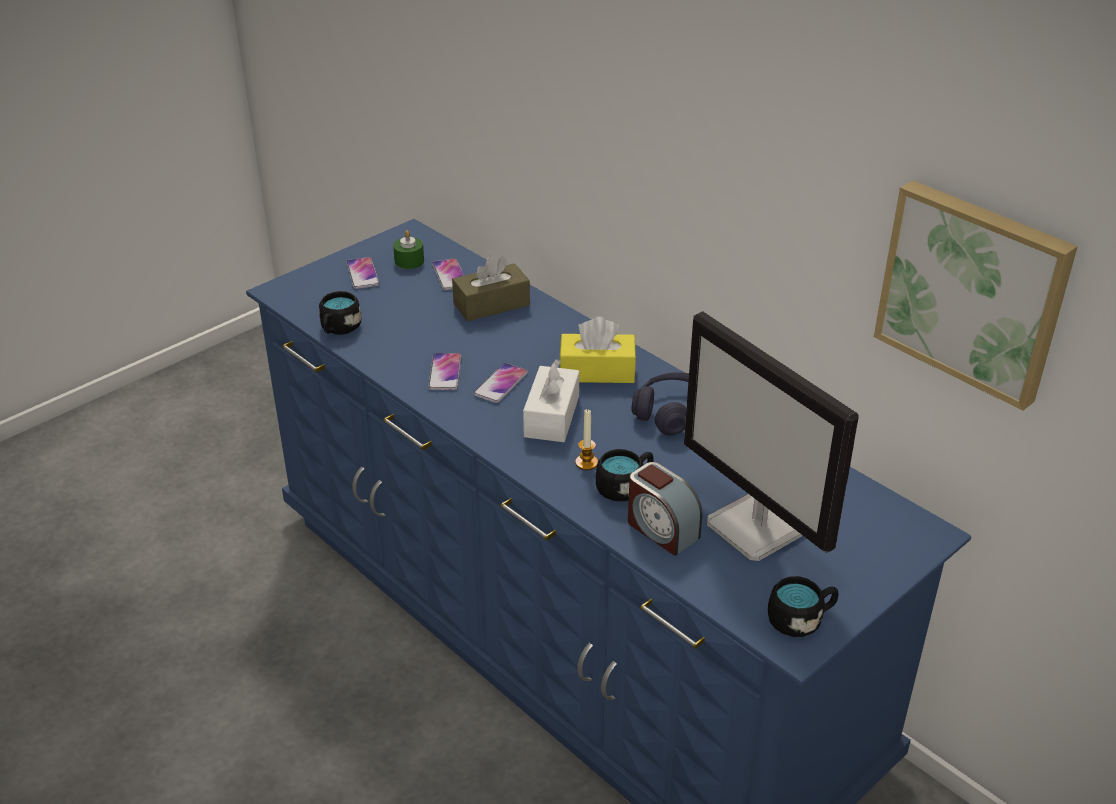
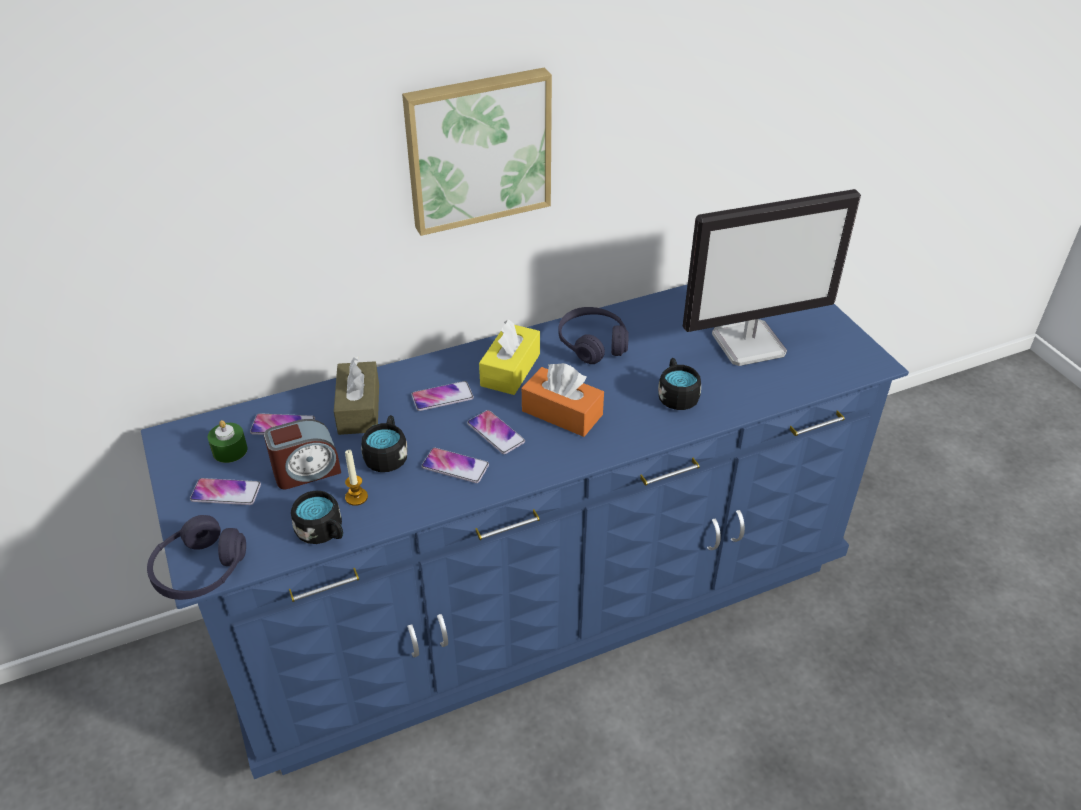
camera: 70 degrees left, 5 degrees up
white tissue box [523,359,579,442] -> orange tissue box [522,363,604,437]
candle [575,409,598,470] -> candle moved to [345,450,368,506]
alarm clock [628,462,702,556] -> alarm clock moved to [264,419,341,489]
black mug [768,576,839,637] -> black mug moved to [361,415,407,472]
picture [874,180,1078,411] -> picture moved to [402,68,552,236]
none -> purple headphones [147,515,246,600]
none -> phone [411,381,474,411]

